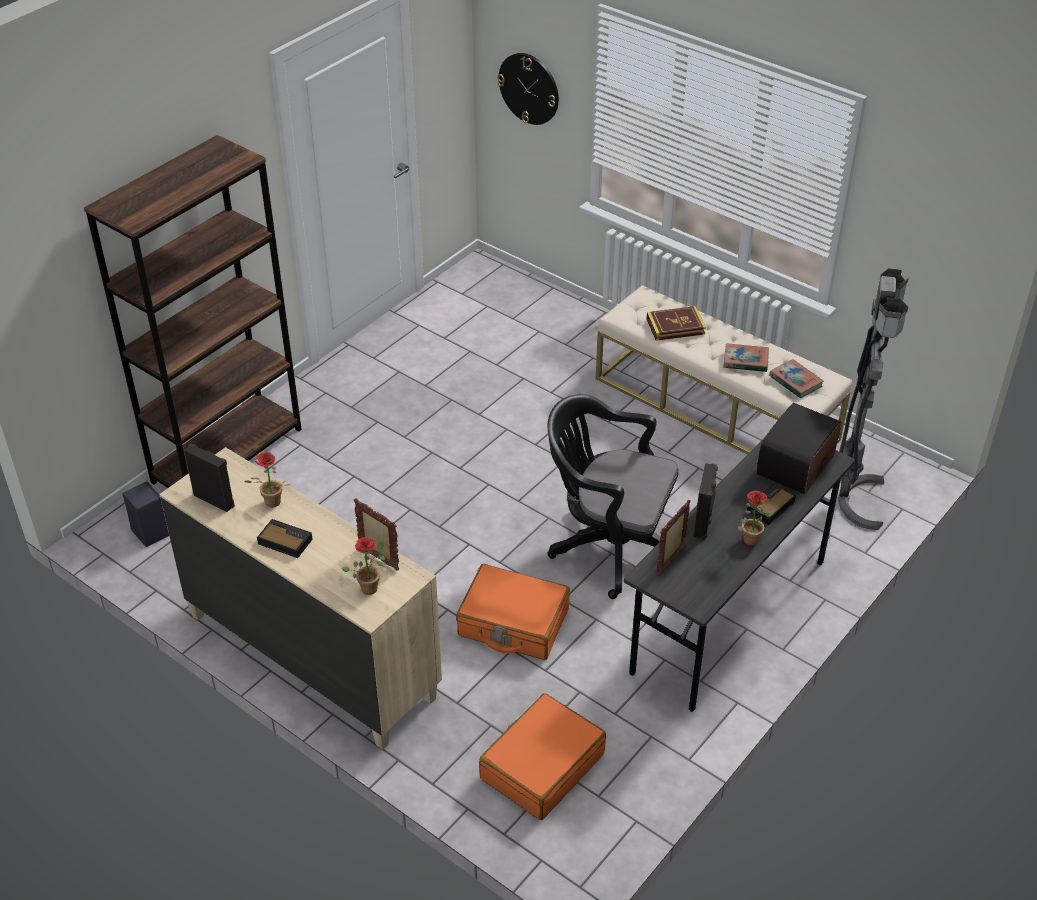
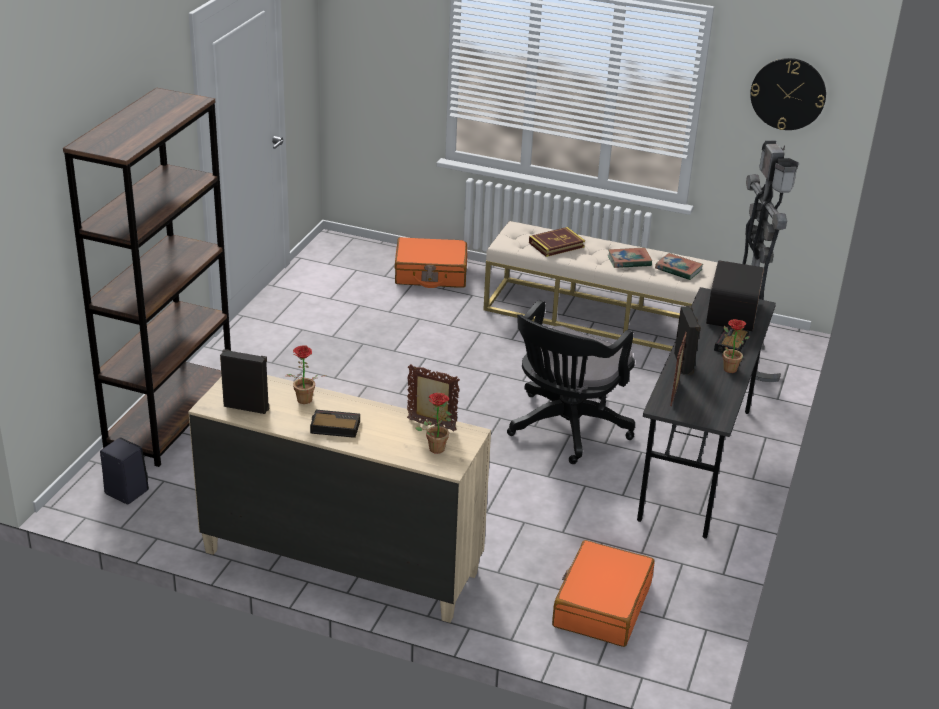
camera: 20 degrees left, 10 degrees down
orange suitcase [456,564,570,660] -> orange suitcase moved to [395,237,467,288]
wall clock [497,53,559,125] -> wall clock moved to [750,58,826,130]
black office chair [547,394,679,599] -> black office chair turned 60 degrees counterclockwise [507,300,635,464]

